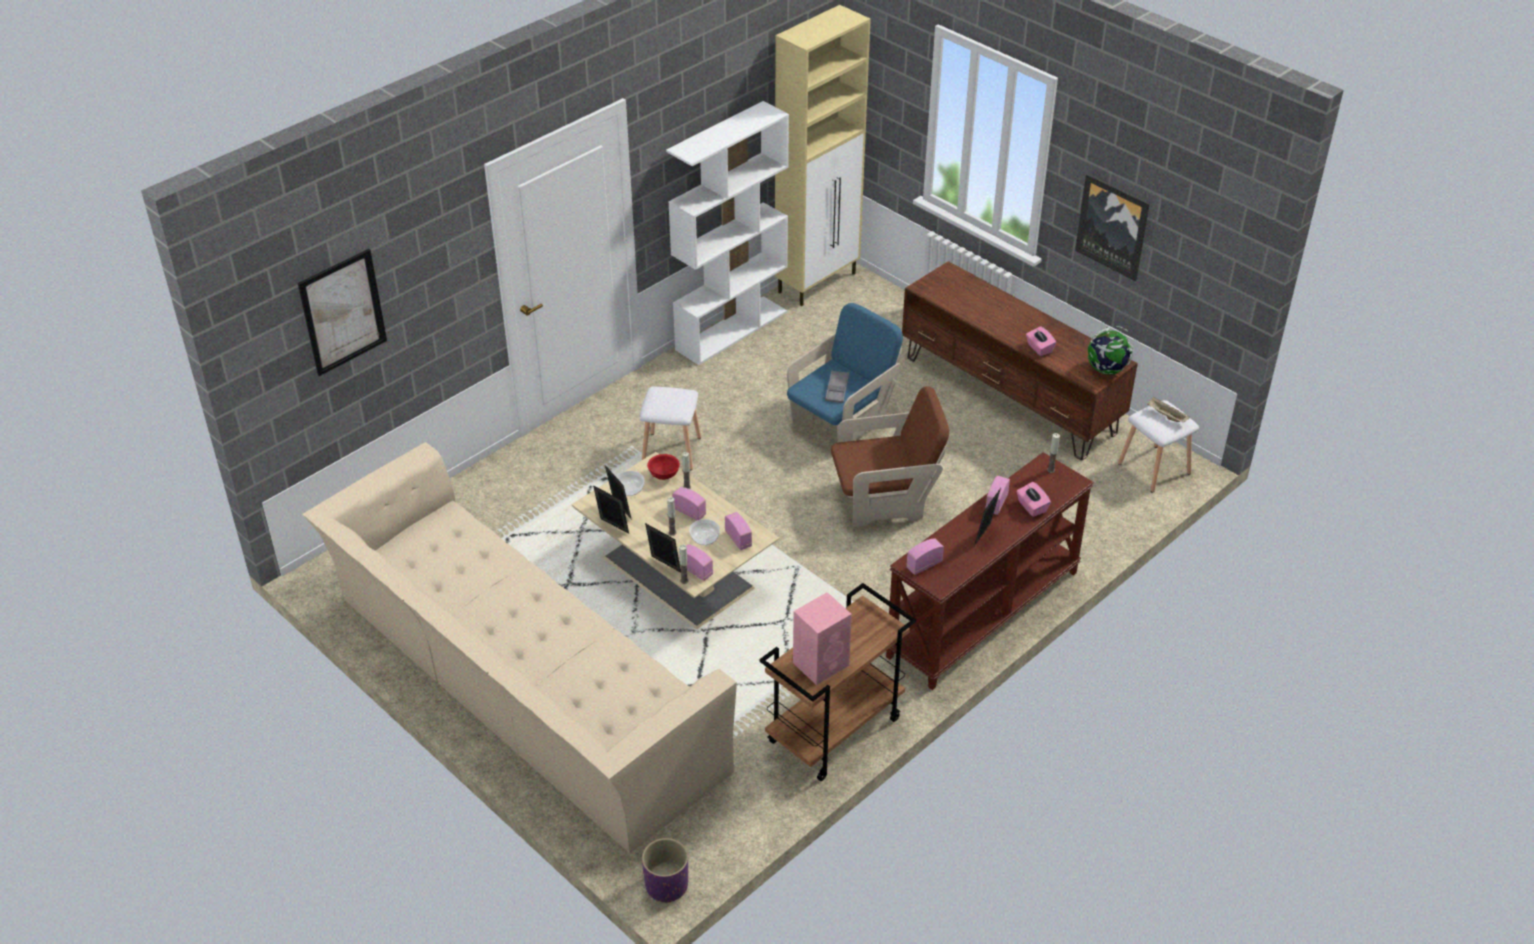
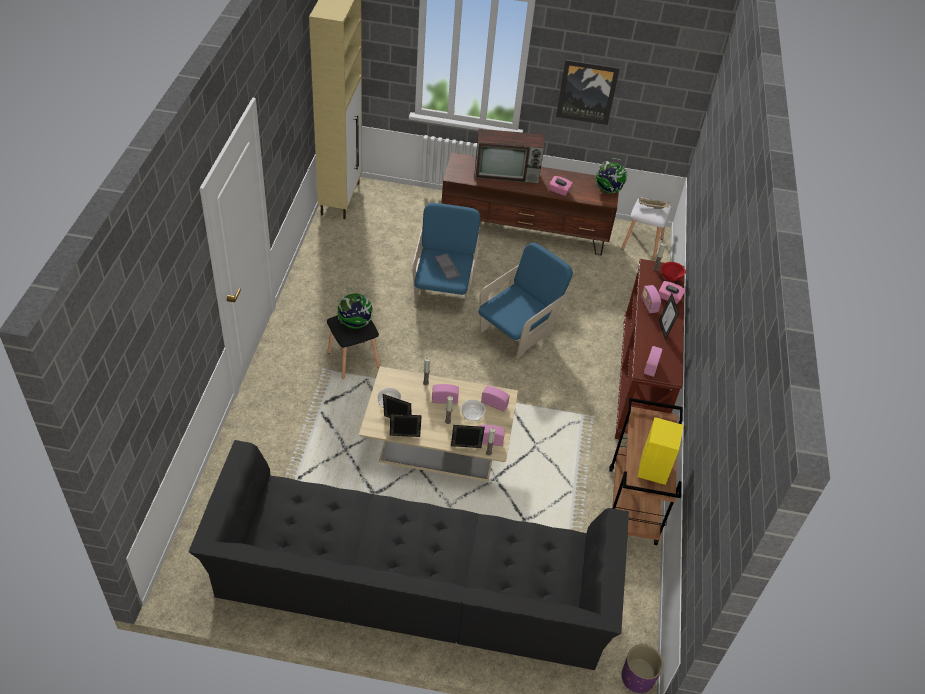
camera: 40 degrees left, 5 degrees up
picture [298,249,387,376] -> none
beige sofa [302,442,737,853] -> black sofa [189,440,629,670]
white stool [640,386,701,470] -> black stool [327,315,380,379]
red bowl [647,454,680,480] -> red bowl moved to [661,262,686,281]
white bookcase [666,101,789,365] -> none
pink speaker [793,592,852,685] -> yellow speaker [637,417,684,485]
brown armchair [831,386,949,527] -> blue armchair [478,243,573,359]
none -> globe [337,288,374,329]
none -> television [474,129,544,183]

